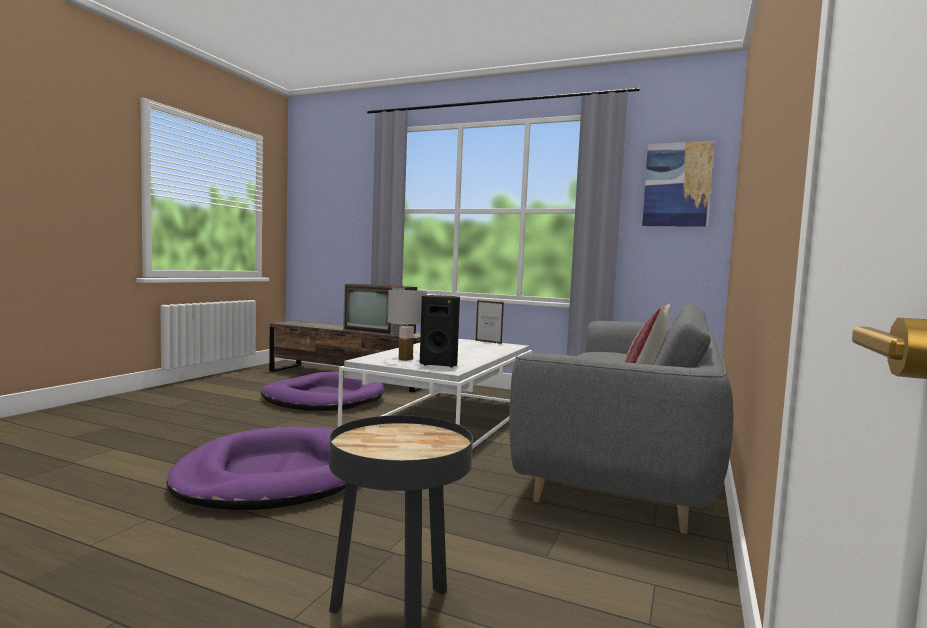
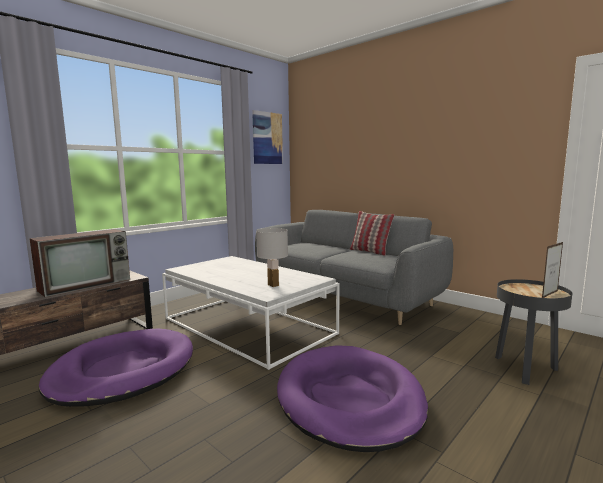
camera: 70 degrees left, 5 degrees up
black speaker [420,295,460,367] -> none
picture frame [476,300,504,344] -> picture frame moved to [542,242,563,298]

